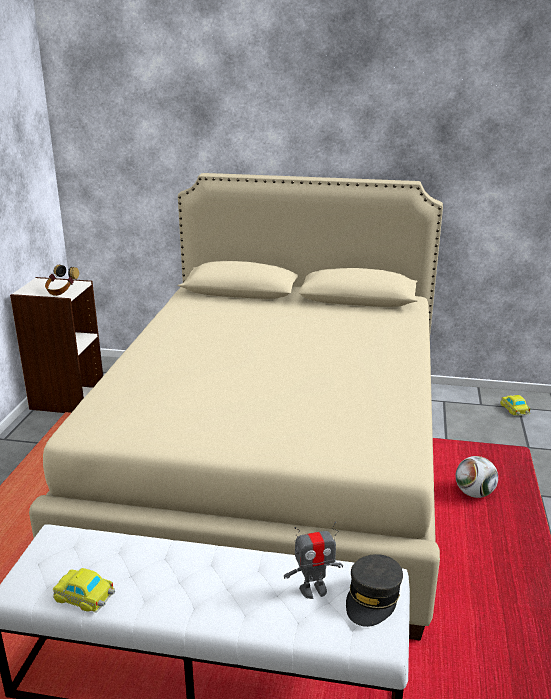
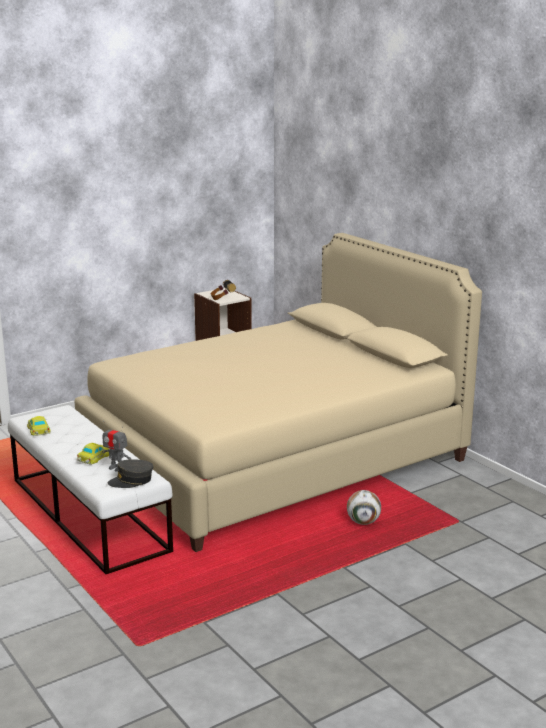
camera: 45 degrees right, 5 degrees down
toy car [500,395,530,416] -> toy car moved to [77,443,109,465]

